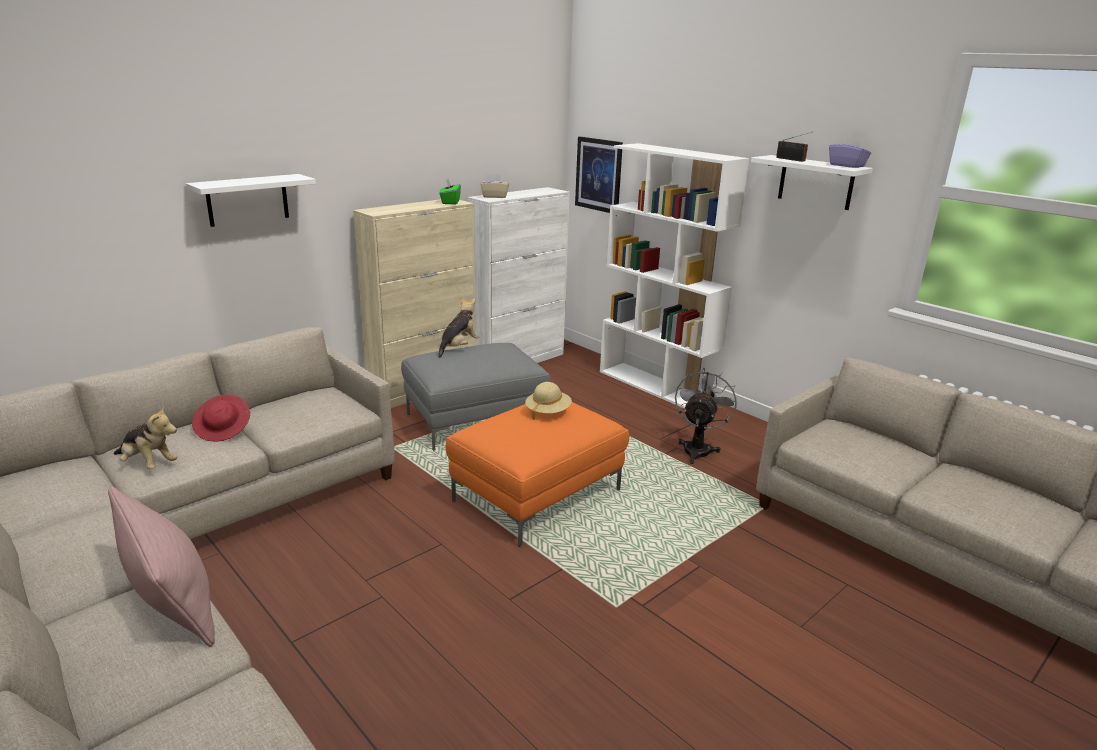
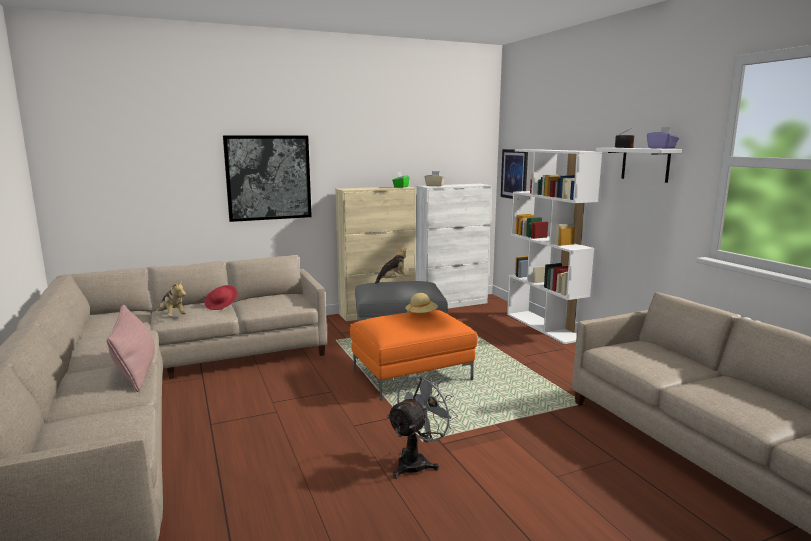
camera: 20 degrees right, 10 degrees down
white shelf [186,174,316,227] -> picture [223,135,312,222]
grey fan [675,368,738,464] -> grey fan moved to [386,372,458,479]

